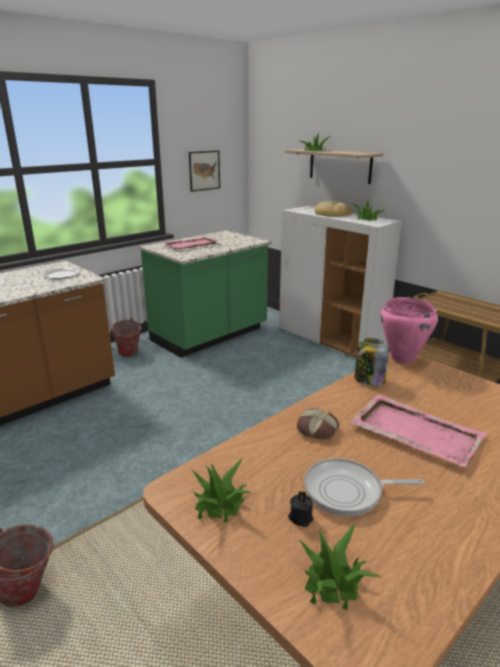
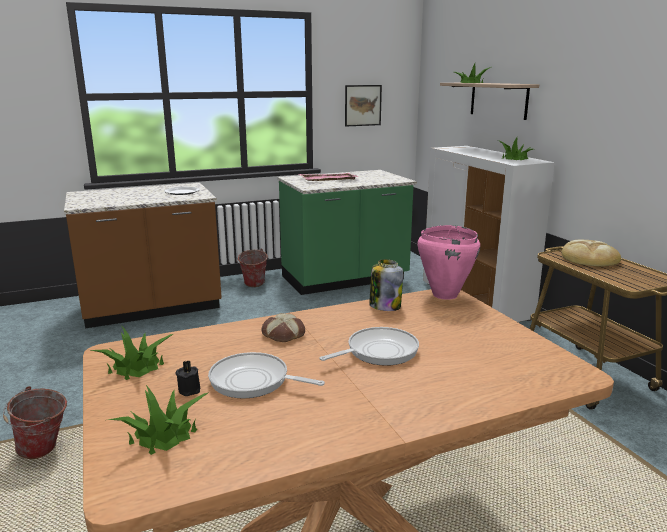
camera: 20 degrees right, 5 degrees down
bread [315,201,352,216] -> bread moved to [562,240,621,266]
pink tray [349,394,487,467] -> frying pan [319,327,419,366]

